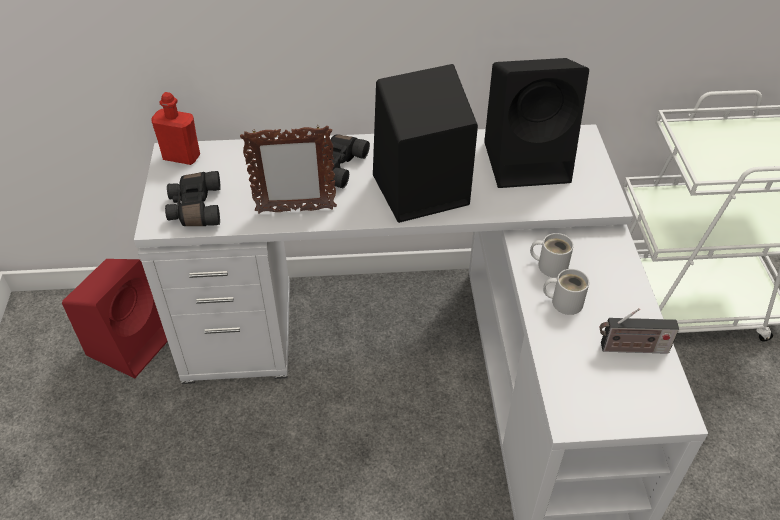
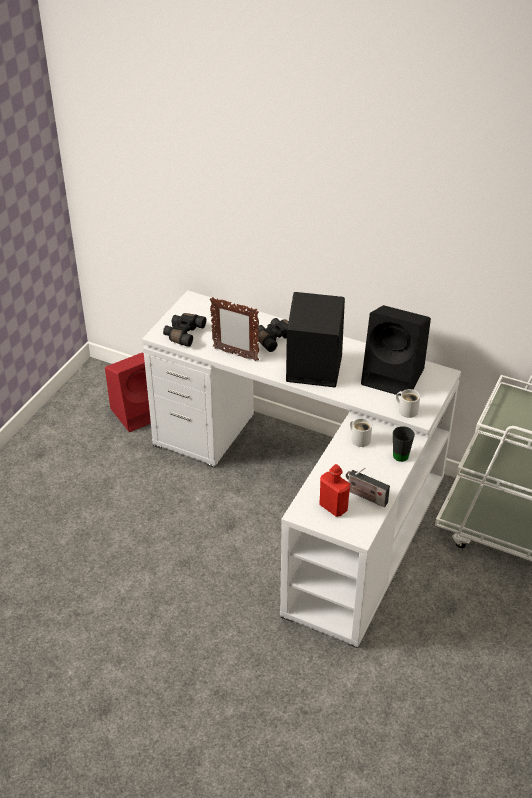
camera: 30 degrees right, 5 degrees down
red bottle [151,92,200,165] -> red bottle moved to [319,464,350,517]
white mug [543,269,589,315] -> white mug moved to [396,389,420,418]
none -> black mug [393,426,415,462]

